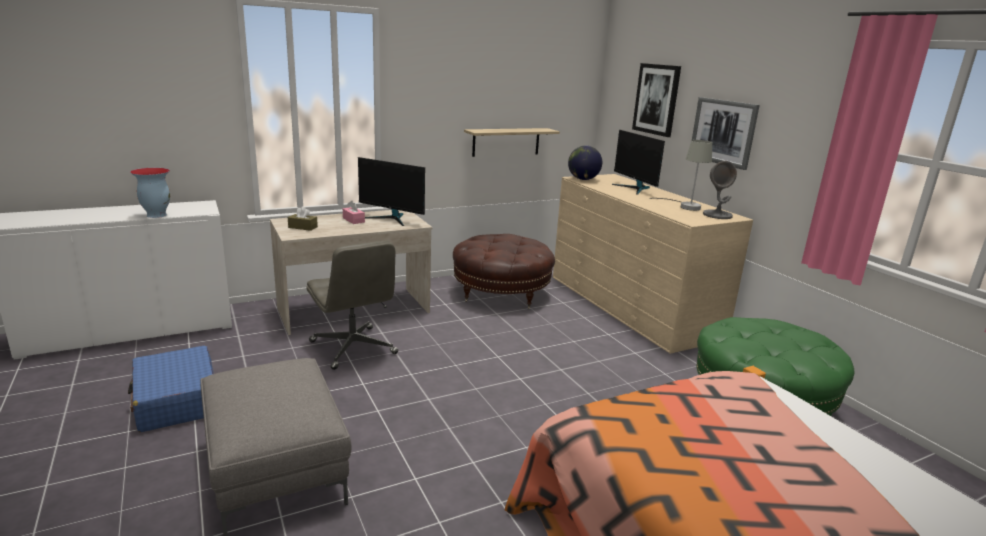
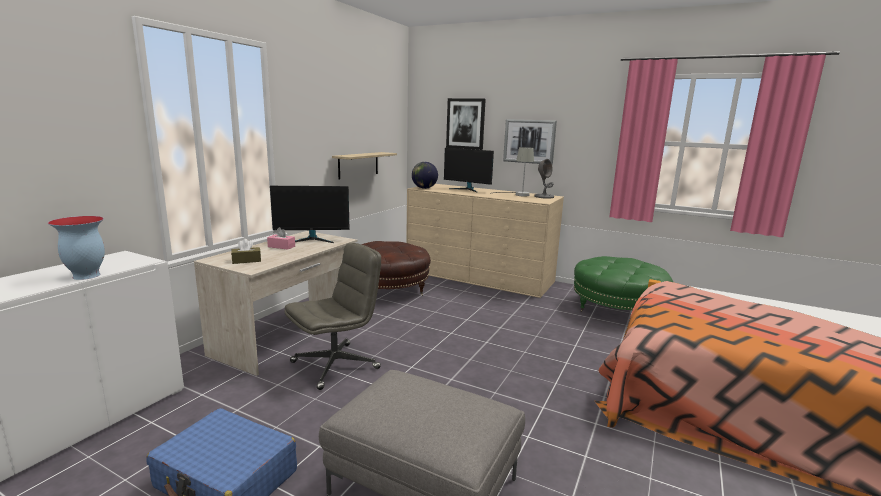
camera: 35 degrees left, 5 degrees down
grey office chair [306,241,398,370] -> grey office chair turned 60 degrees counterclockwise [285,243,381,390]

